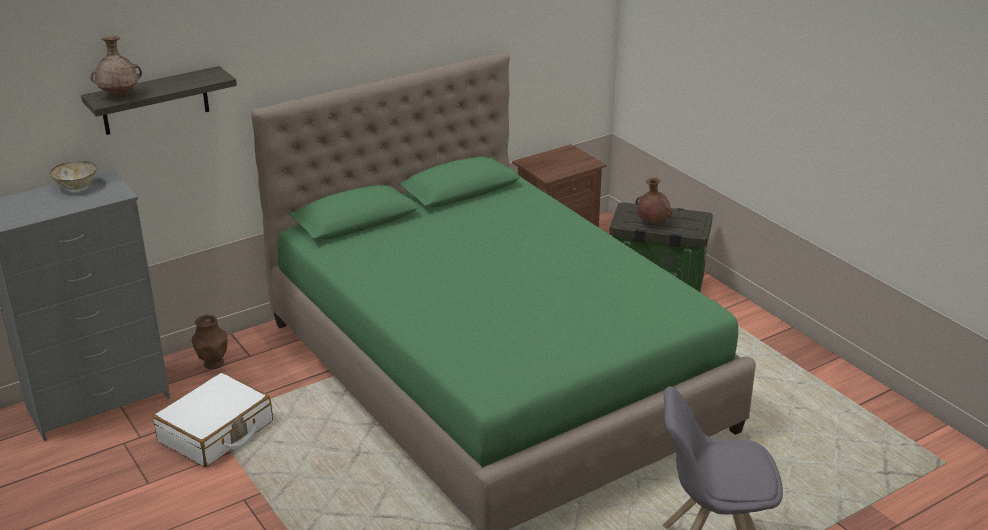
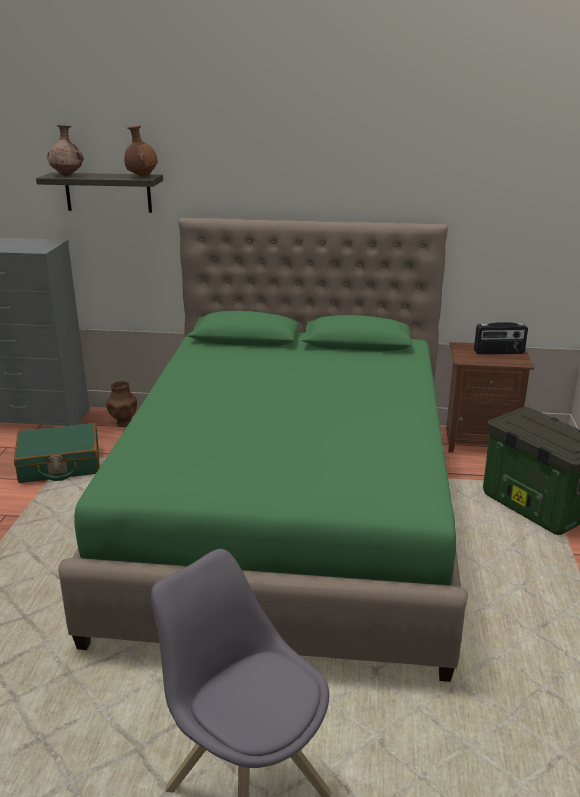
camera: 40 degrees right, 5 degrees down
bowl [50,161,97,190] -> none
white suitcase [153,372,273,467] -> green suitcase [14,423,100,483]
brown vase [635,177,673,223] -> brown vase moved to [124,126,158,177]
none -> radio [474,322,528,354]

